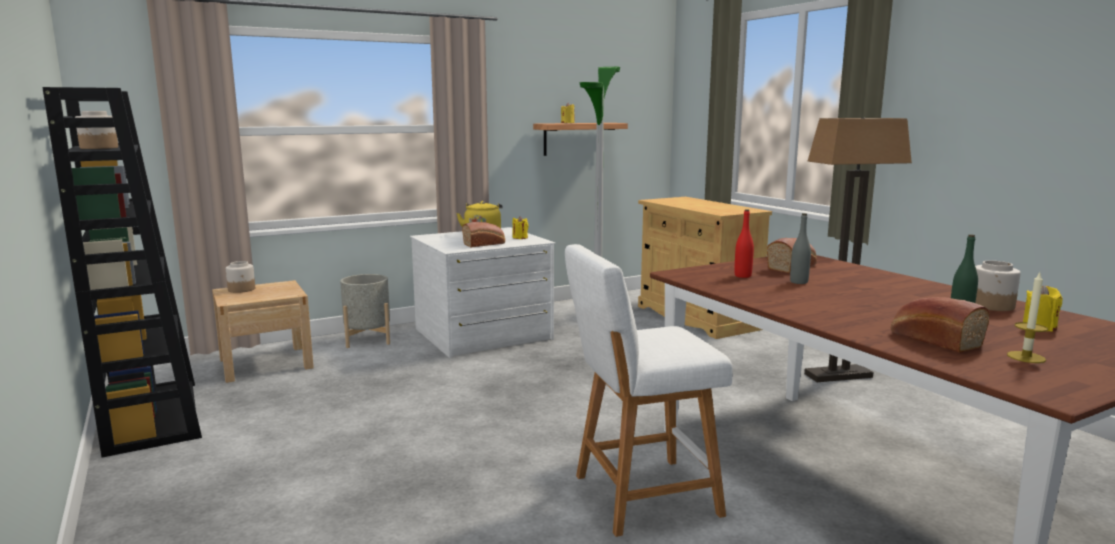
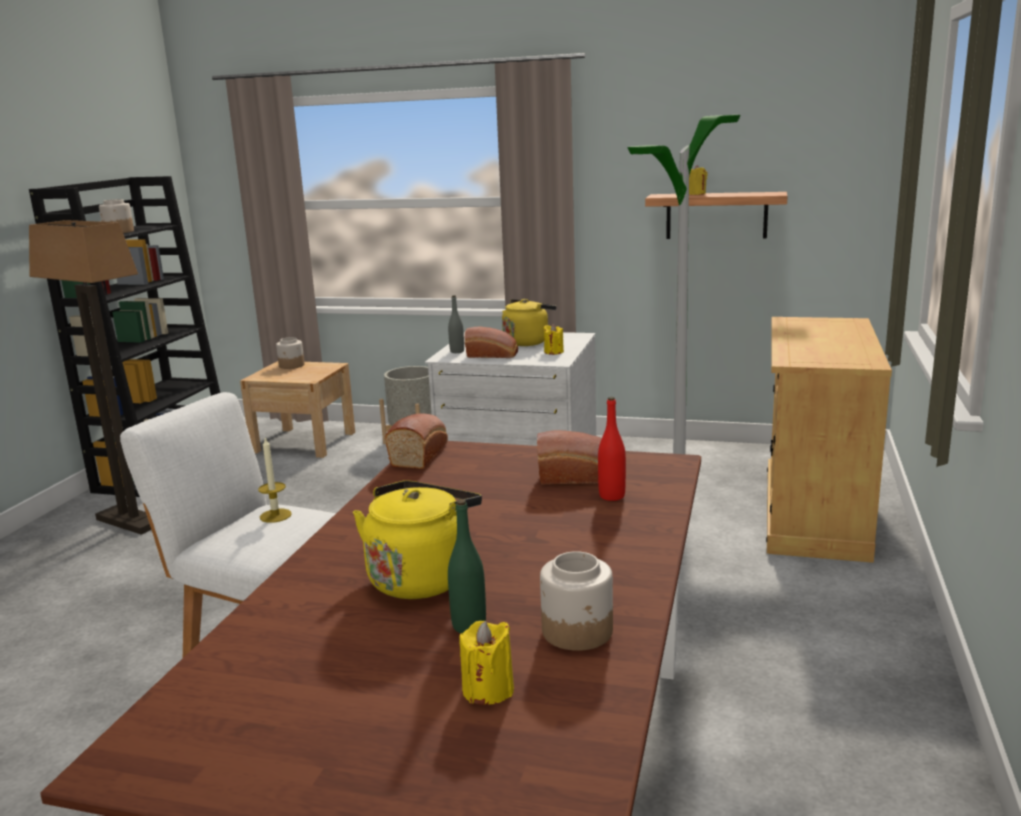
camera: 45 degrees right, 5 degrees up
red bottle [734,209,754,278] -> red bottle moved to [598,397,626,501]
grey bottle [790,213,811,284] -> grey bottle moved to [448,295,464,353]
floor lamp [804,117,912,382] -> floor lamp moved to [29,220,151,535]
bread [891,297,990,353] -> bread moved to [385,413,448,469]
candle [1007,273,1048,363] -> candle moved to [258,438,292,523]
none -> yellow kettle [353,480,482,599]

